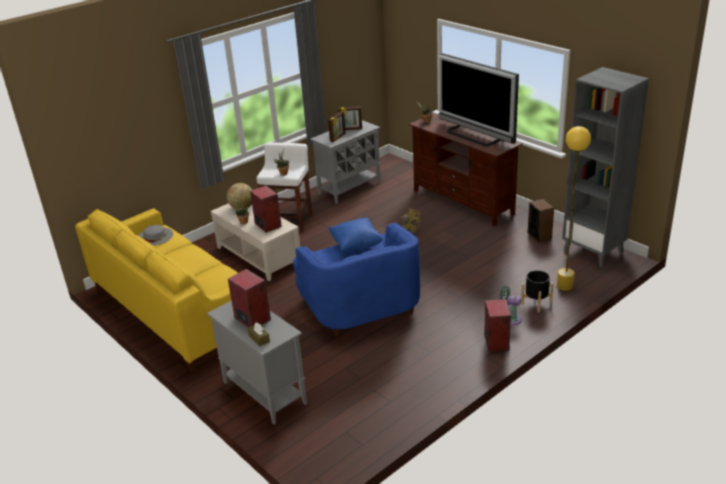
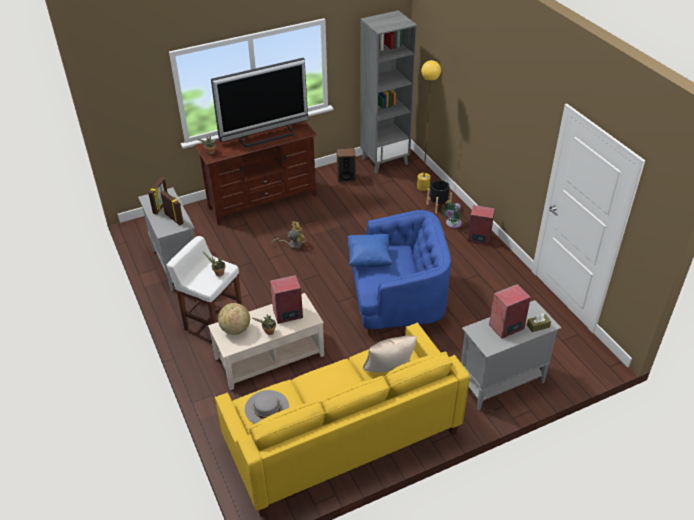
camera: 75 degrees left, 10 degrees up
none -> beige pillow [363,335,417,372]

